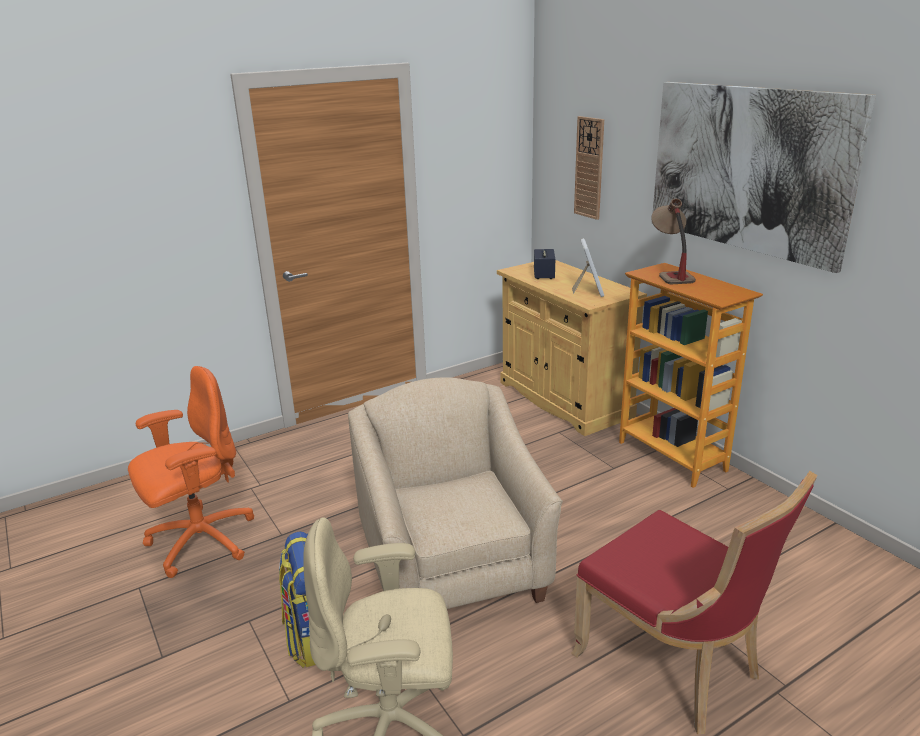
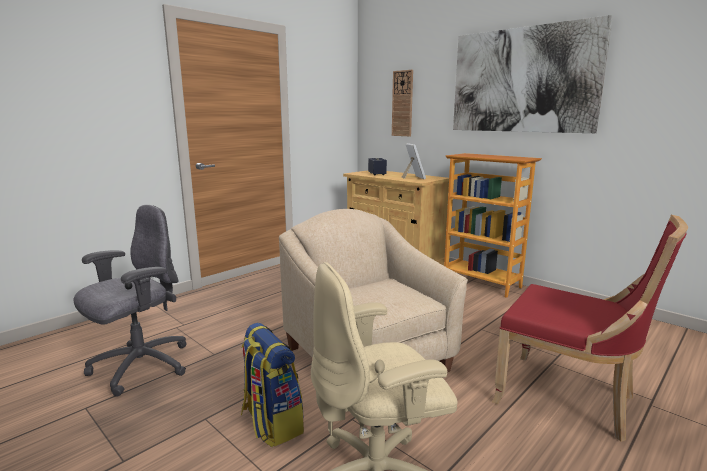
camera: 15 degrees left, 10 degrees down
orange office chair [128,366,254,578] -> grey office chair [73,205,187,397]
table lamp [651,199,696,284] -> none

